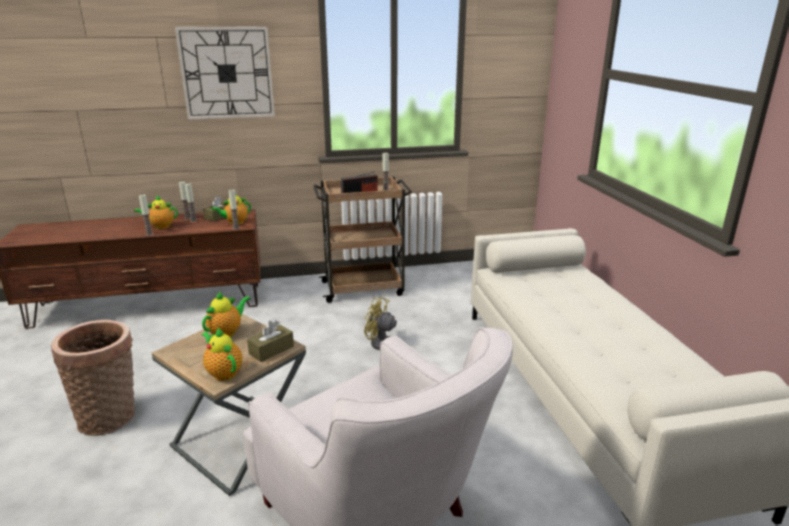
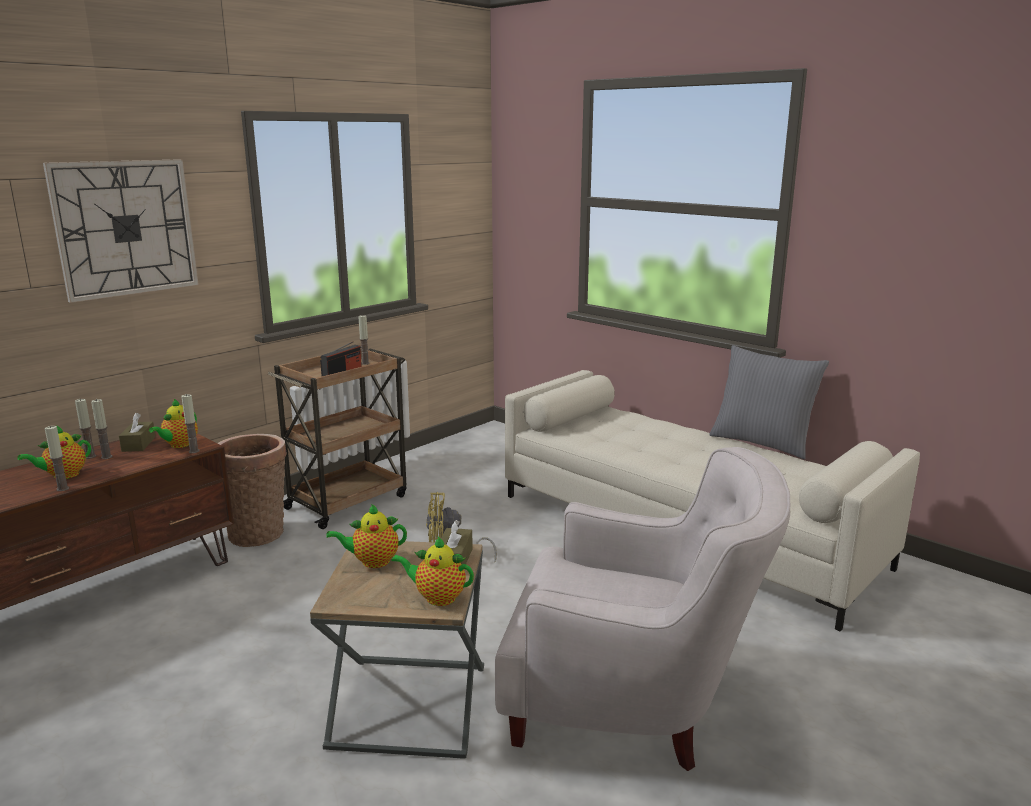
camera: 35 degrees left, 5 degrees down
basket [51,320,135,436] -> basket moved to [217,434,287,547]
teapot [202,292,251,337] -> teapot turned 105 degrees counterclockwise [326,504,407,568]
none -> grey pillow [709,345,829,459]

